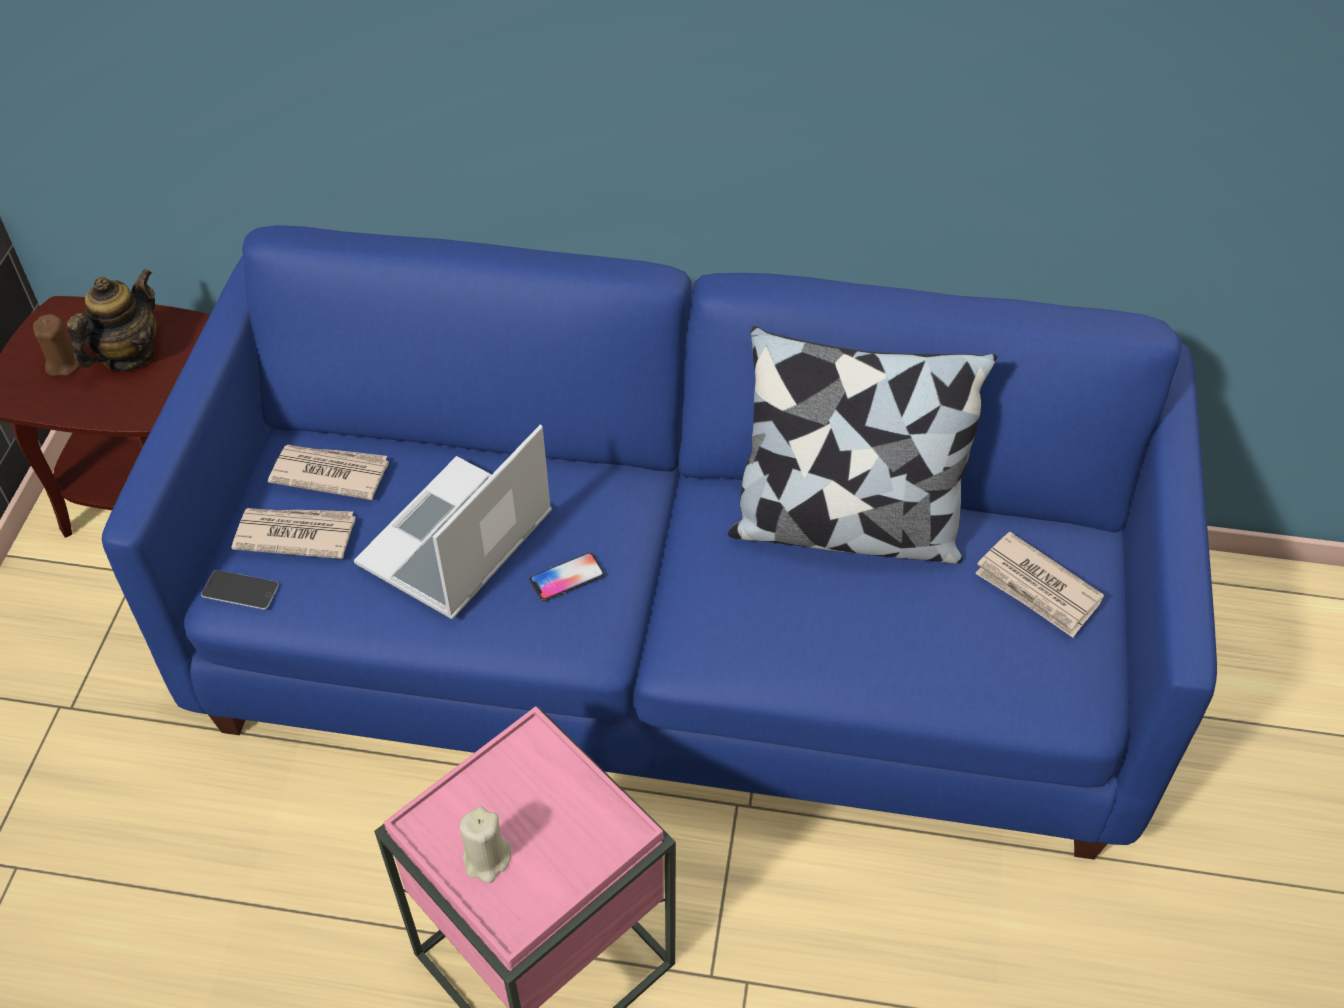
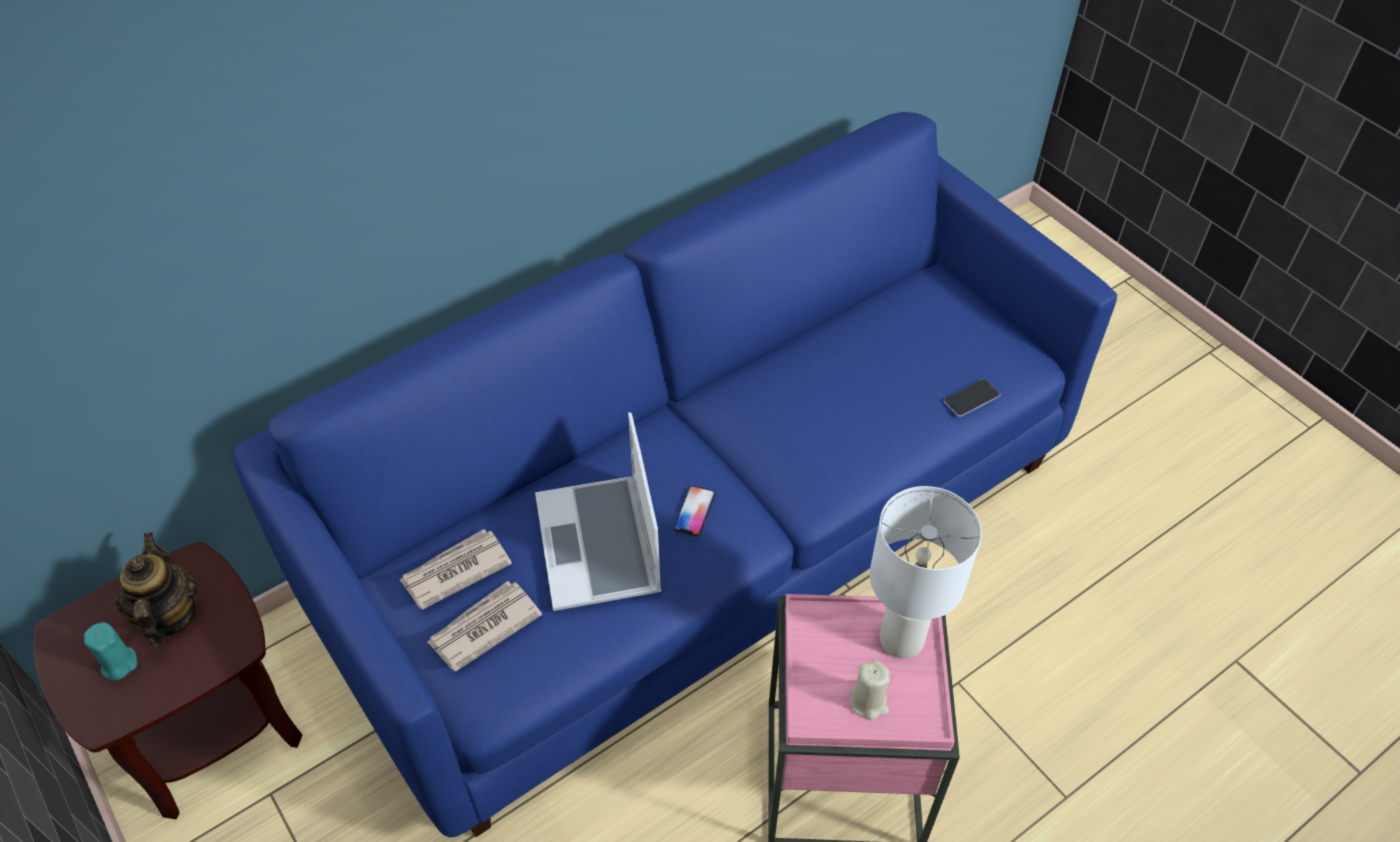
camera: 45 degrees left, 0 degrees up
brown candle [33,314,79,376] -> turquoise candle [83,623,137,680]
phone [201,570,279,610] -> phone moved to [943,379,1000,417]
pillow [728,326,997,563] -> none
newspaper [975,532,1104,638] -> none
none -> white table lamp [870,486,982,659]

